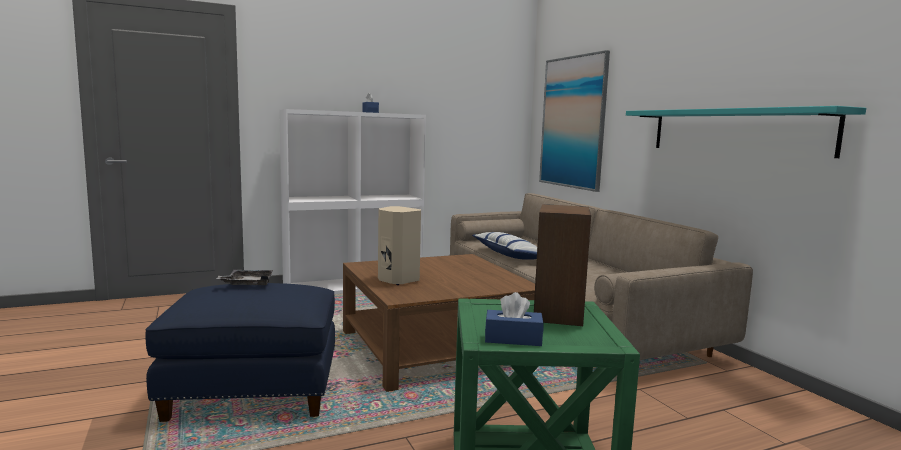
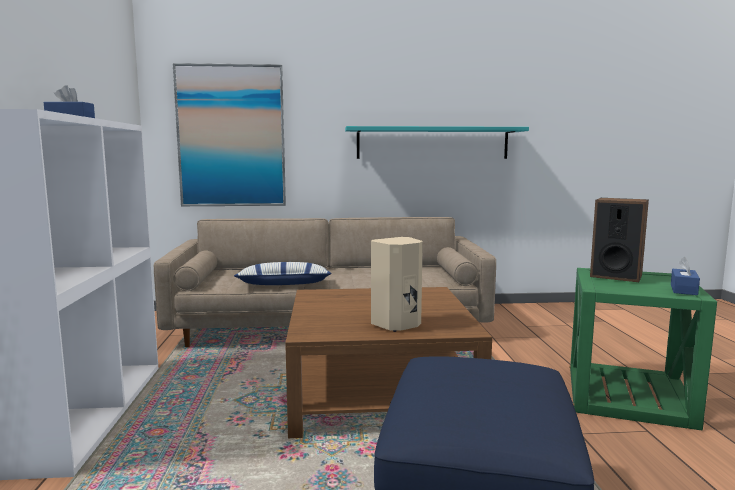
camera: 70 degrees left, 0 degrees up
grey tray [216,270,273,285] -> none

